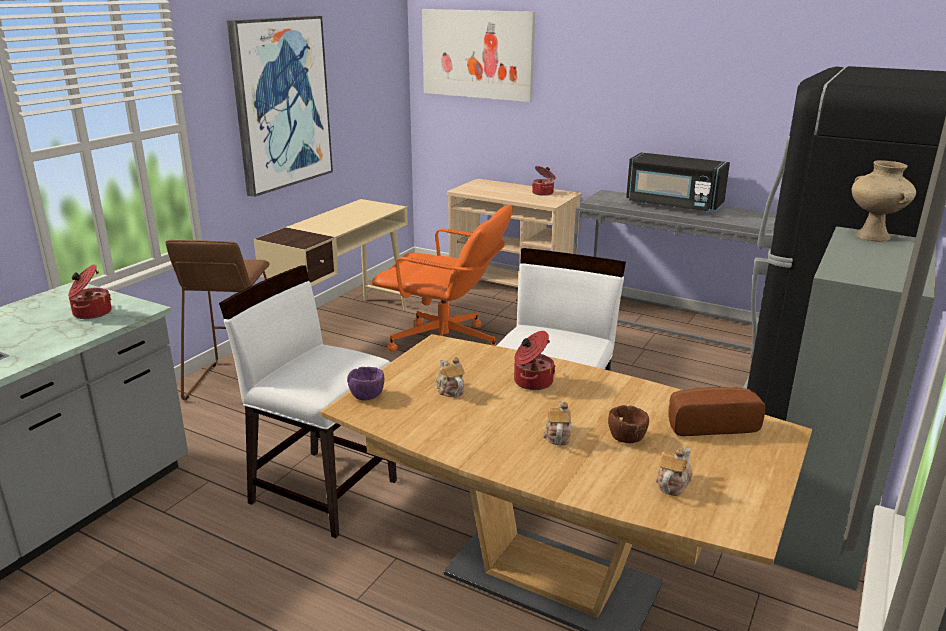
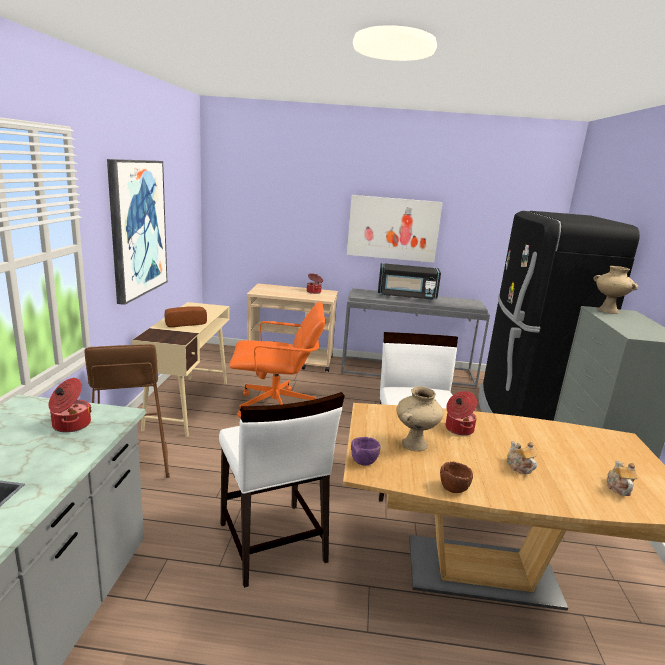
camera: 25 degrees left, 5 degrees down
white chair [219,266,397,538] -> white chair turned 120 degrees counterclockwise [219,392,345,588]
picture [422,9,535,102] -> picture moved to [347,195,443,263]
teapot [436,357,465,397] -> beige vase [397,386,443,451]
brown bowl [608,405,649,443] -> brown bowl moved to [440,462,473,493]
bread [668,387,765,436] -> bread moved to [165,306,207,327]

